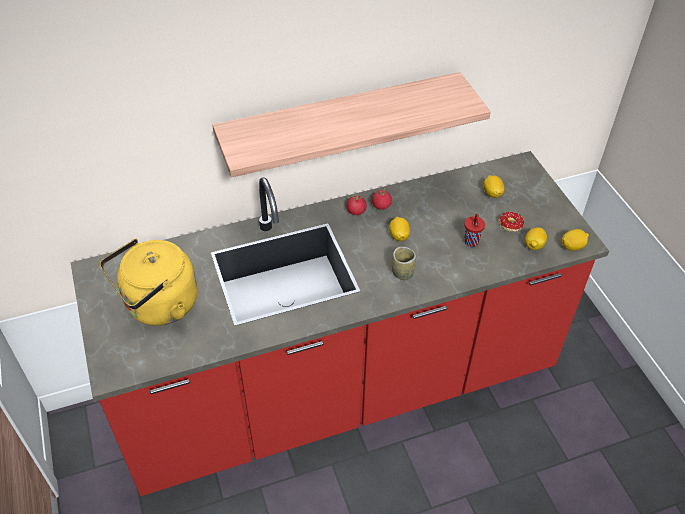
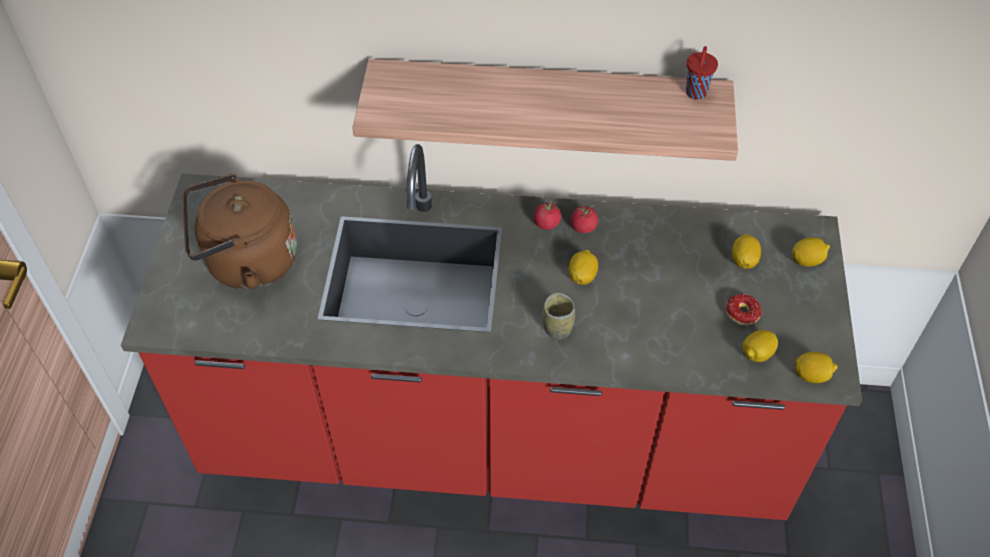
camera: 25 degrees right, 5 degrees up
yellow kettle [100,239,197,326] -> brown kettle [183,174,297,290]
red cup [464,214,485,247] -> red cup moved to [686,46,718,100]
none -> lemon [792,237,830,267]

